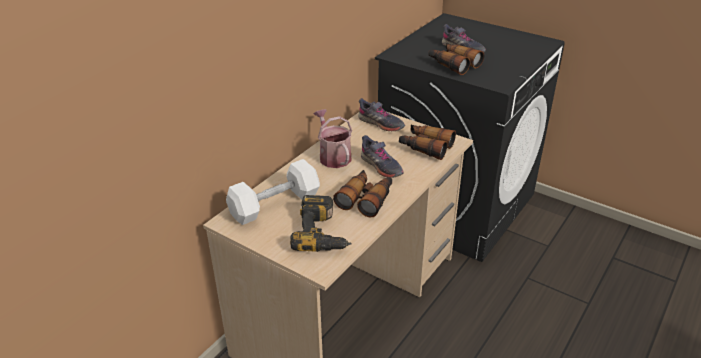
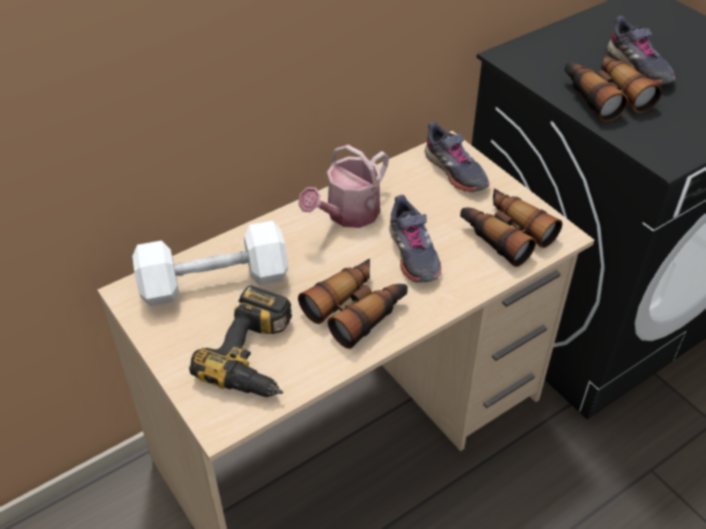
camera: 20 degrees right, 10 degrees up
watering can [313,109,352,168] -> watering can turned 135 degrees counterclockwise [298,145,389,228]

